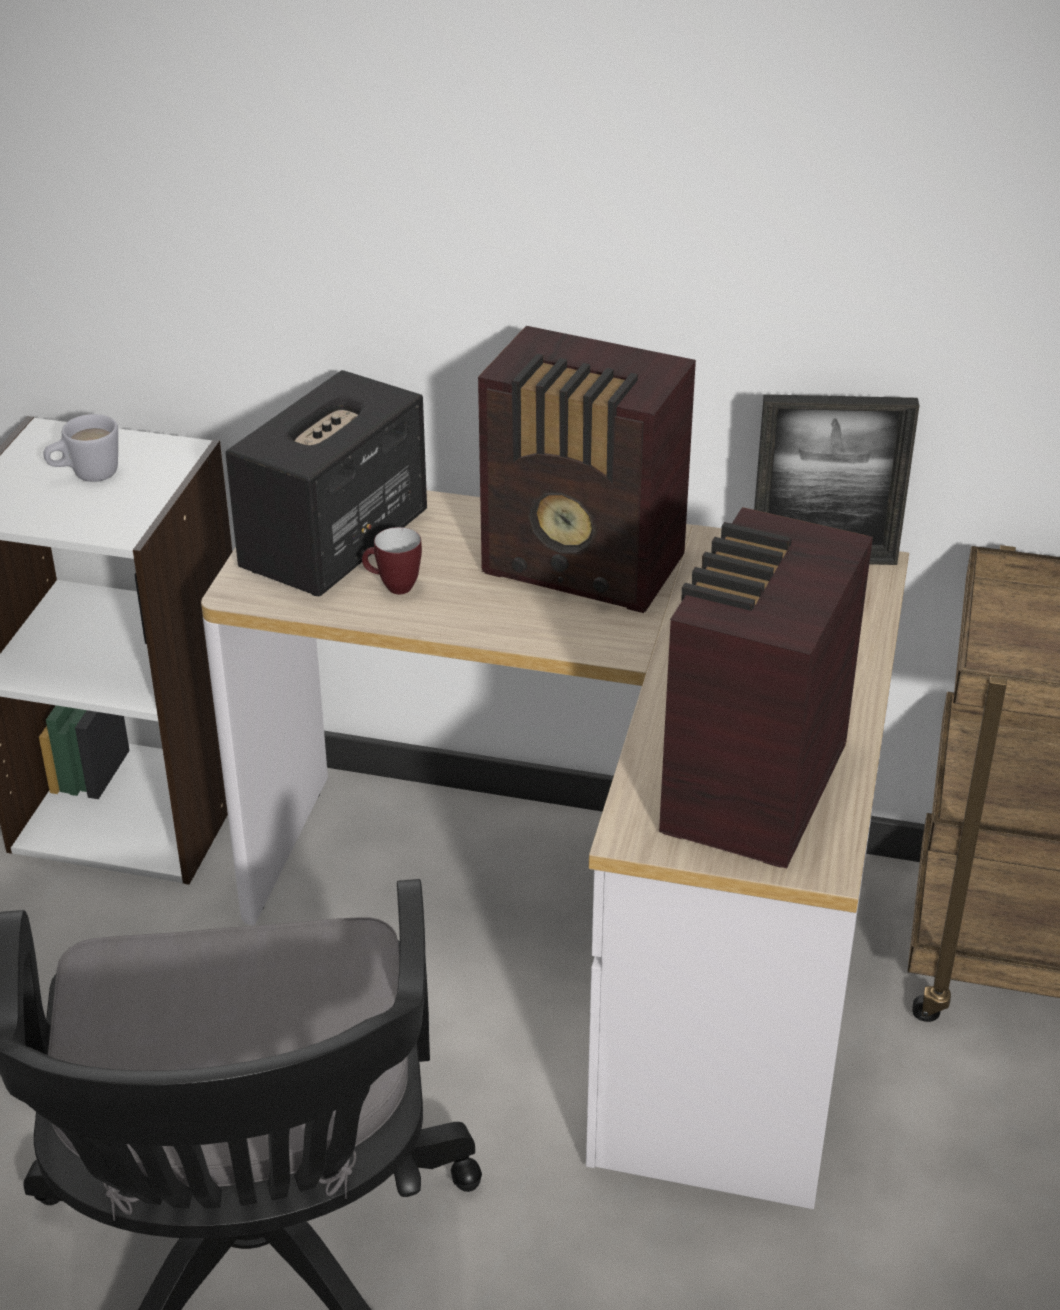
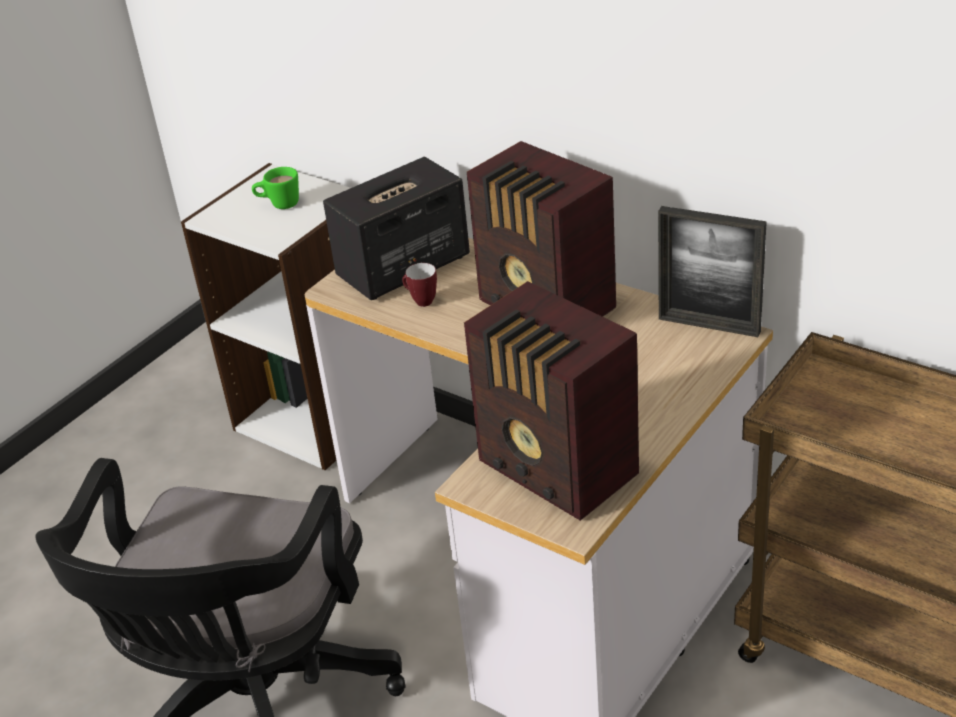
camera: 25 degrees right, 0 degrees up
white mug [43,414,118,482] -> green mug [252,167,299,209]
radio [659,507,873,869] -> radio turned 90 degrees counterclockwise [464,281,639,521]

